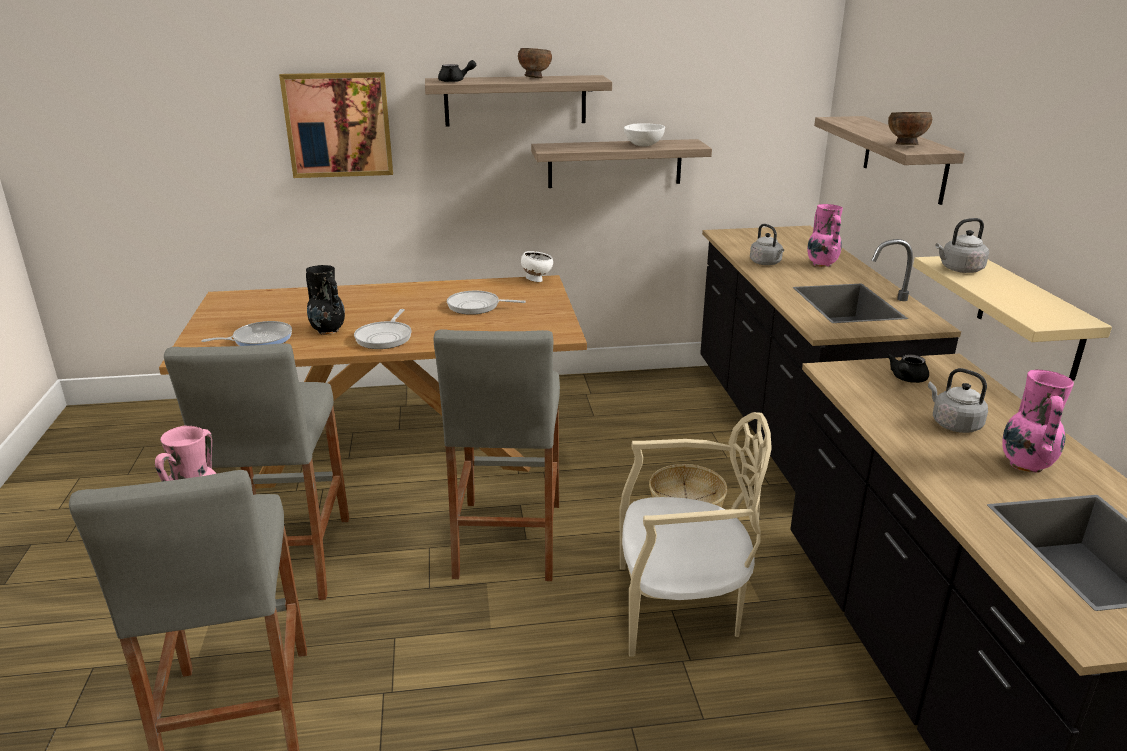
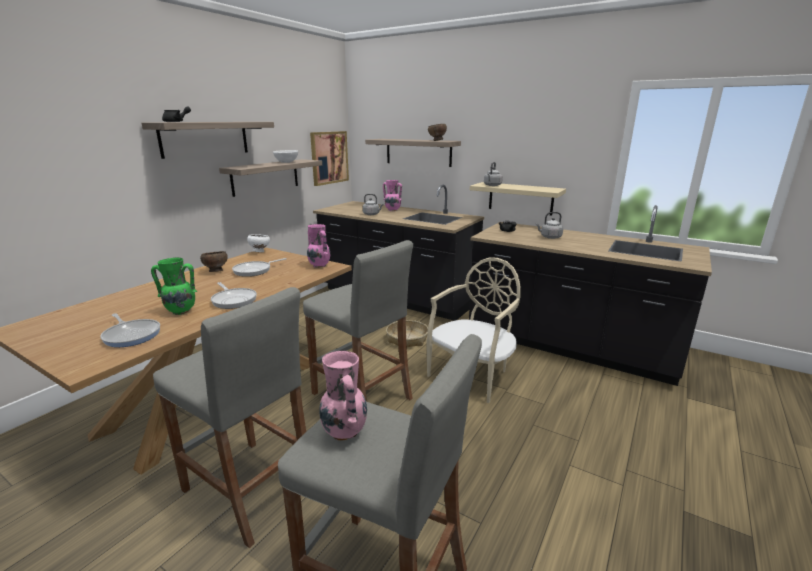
camera: 50 degrees left, 5 degrees down
frying pan [201,321,292,346] -> frying pan turned 120 degrees clockwise [100,313,160,347]
picture [279,72,393,178] -> picture moved to [310,131,349,186]
black vase [306,265,345,335] -> green vase [151,258,197,315]
brown bowl [518,48,552,78] -> brown bowl moved to [200,251,228,272]
pink vase [1002,370,1074,473] -> pink vase moved to [307,224,330,268]

